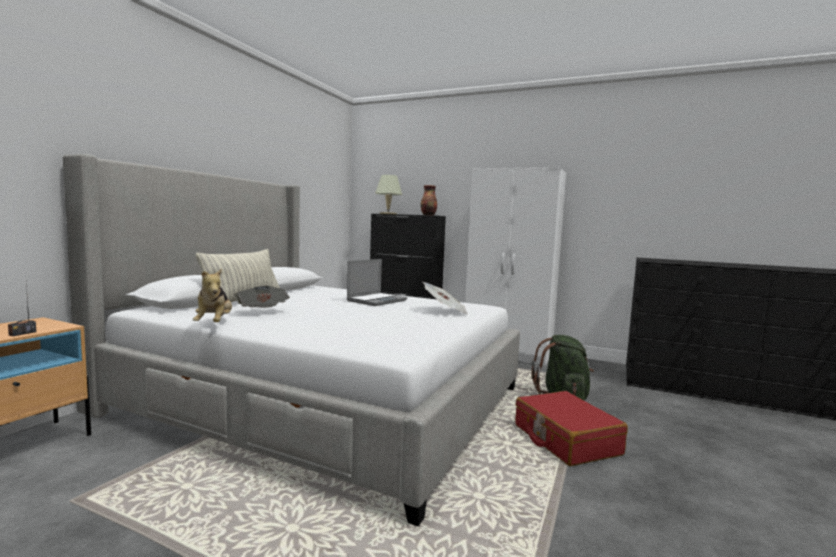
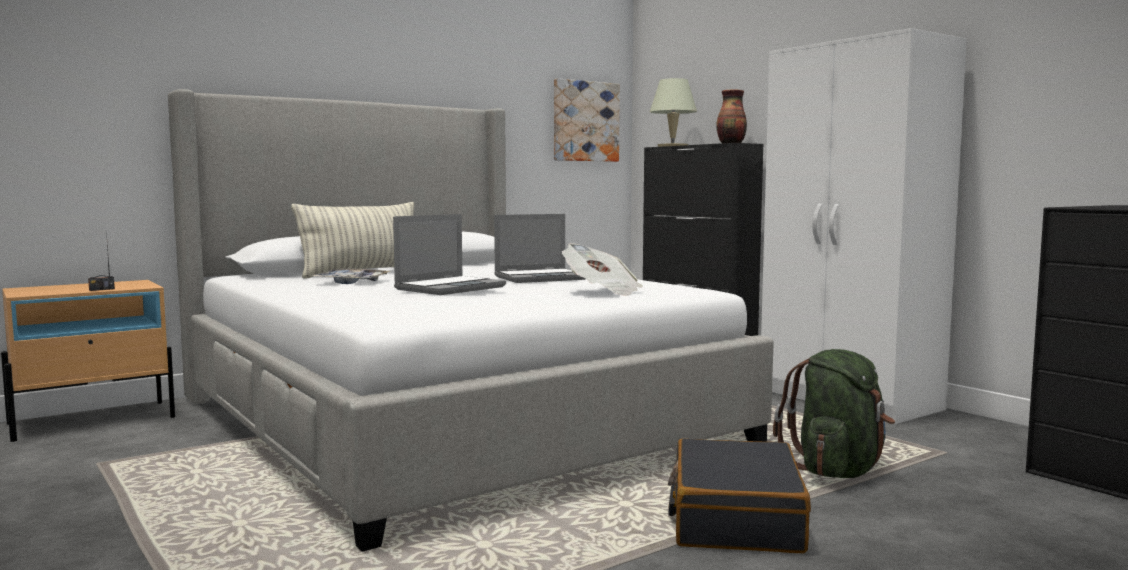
camera: 30 degrees right, 0 degrees up
plush toy [193,269,232,322] -> none
newspaper [234,286,290,308] -> tray [313,269,390,284]
red suitcase [515,391,628,466] -> black suitcase [668,439,811,553]
none -> laptop [393,214,506,295]
none -> picture [554,78,620,162]

